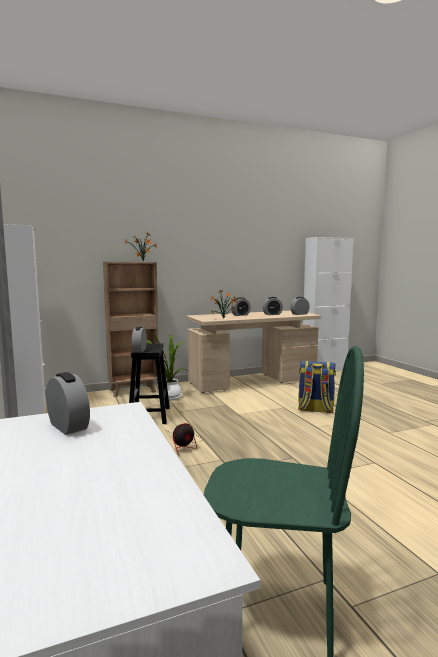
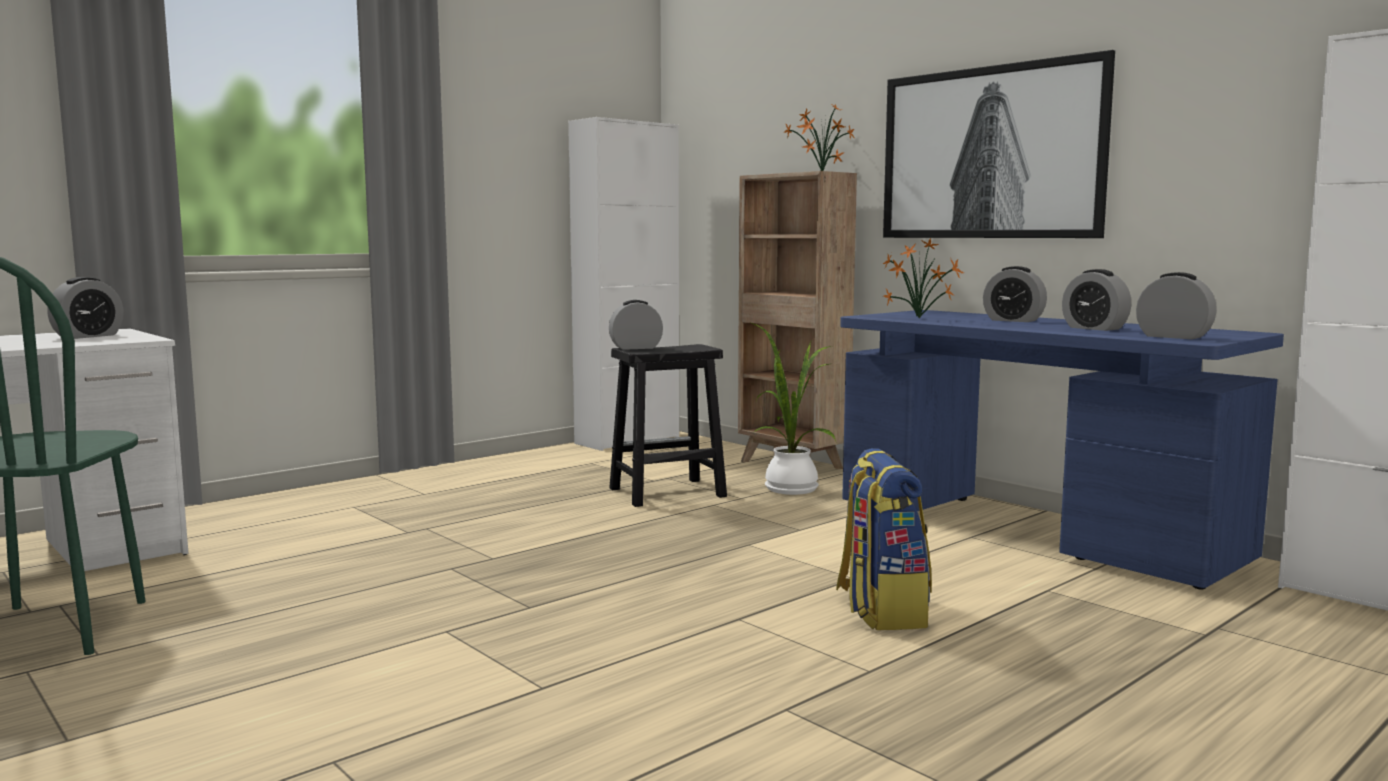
camera: 70 degrees right, 0 degrees up
fan [170,423,203,455] -> none
beige desk [187,311,321,393] -> blue desk [840,310,1284,589]
none -> picture [883,50,1115,238]

